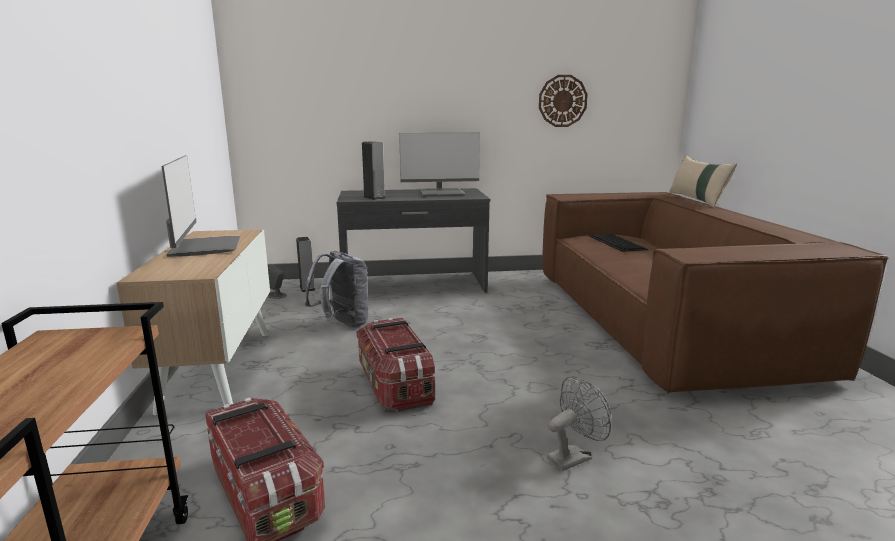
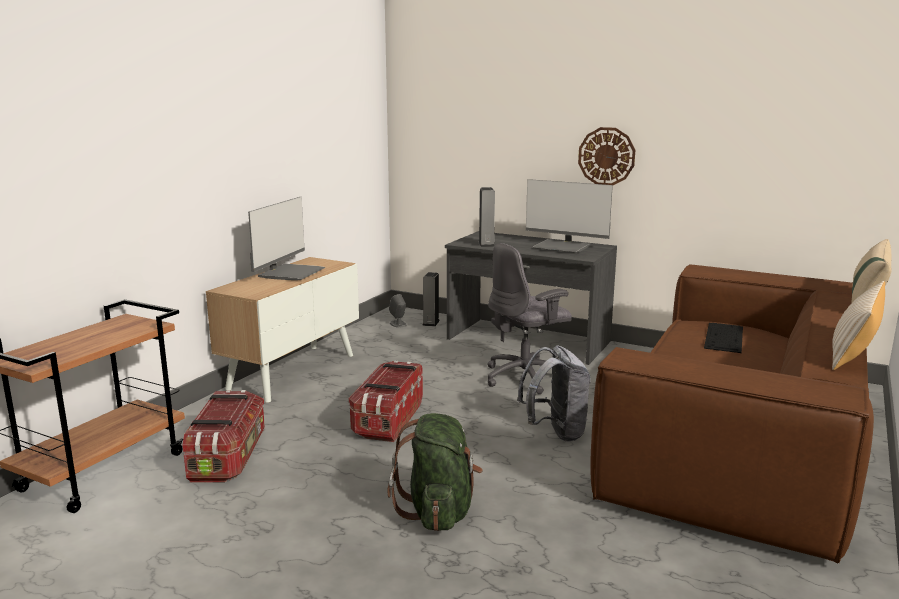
camera: 35 degrees right, 0 degrees up
grey backpack [305,251,368,328] -> grey backpack moved to [517,345,591,442]
wall clock [539,75,588,127] -> wall clock moved to [578,127,635,185]
grey fan [547,376,611,471] -> green backpack [387,413,483,531]
none -> grey office chair [487,243,572,394]
none -> beige pillow [832,281,885,370]

